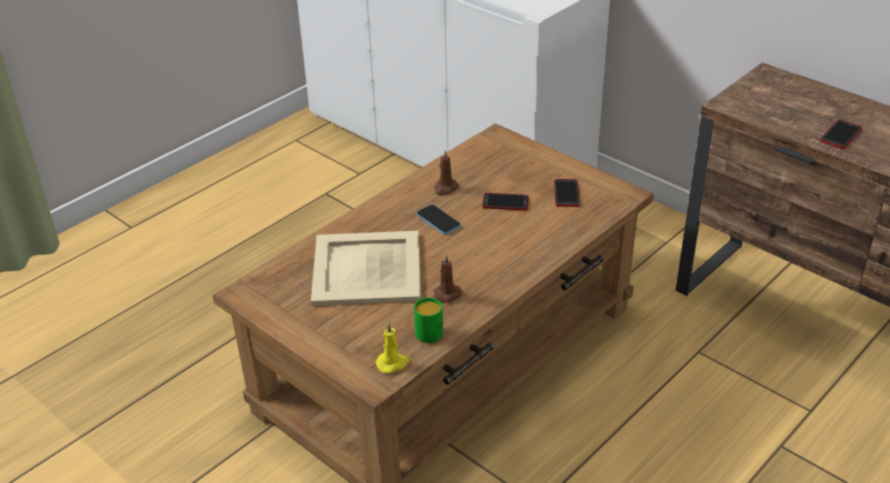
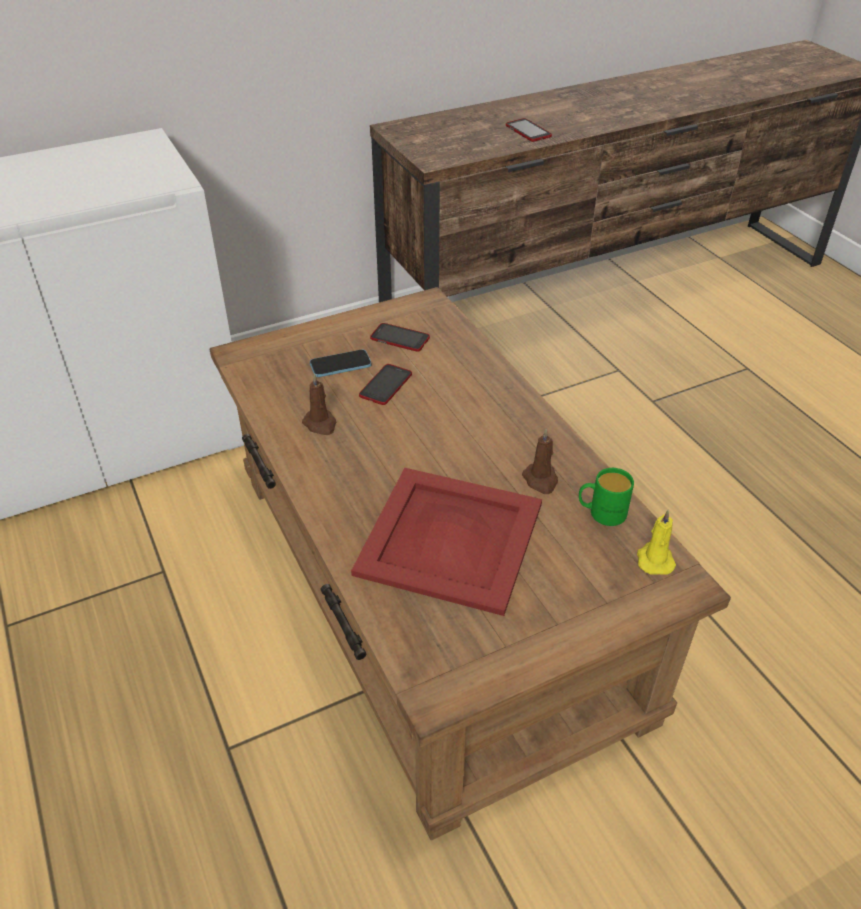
camera: 70 degrees left, 5 degrees up
beige tray [311,231,421,306] -> red tray [351,468,542,616]
phone [416,205,461,235] -> phone moved to [310,349,371,377]

